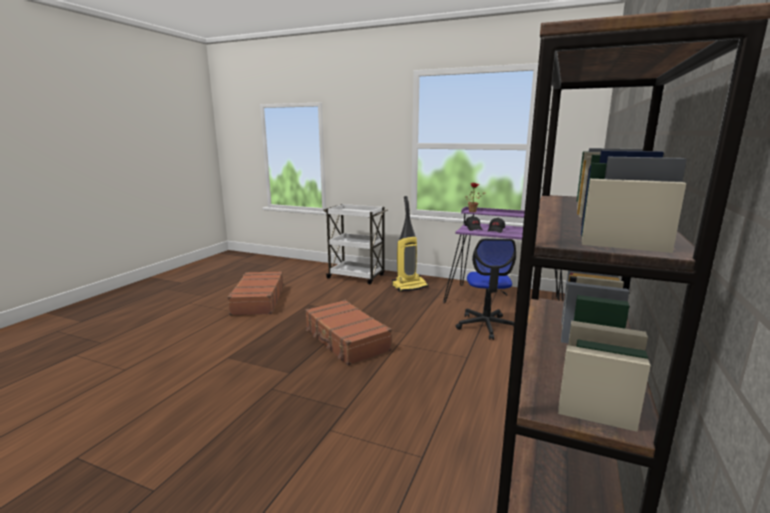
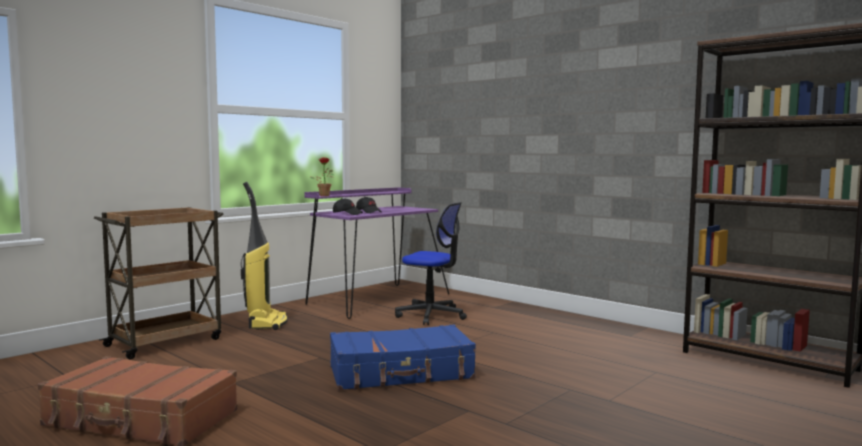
camera: 70 degrees left, 10 degrees down
brown suitcase [305,300,392,366] -> blue suitcase [330,325,476,390]
white cart [323,204,388,285] -> brown cart [94,207,224,359]

